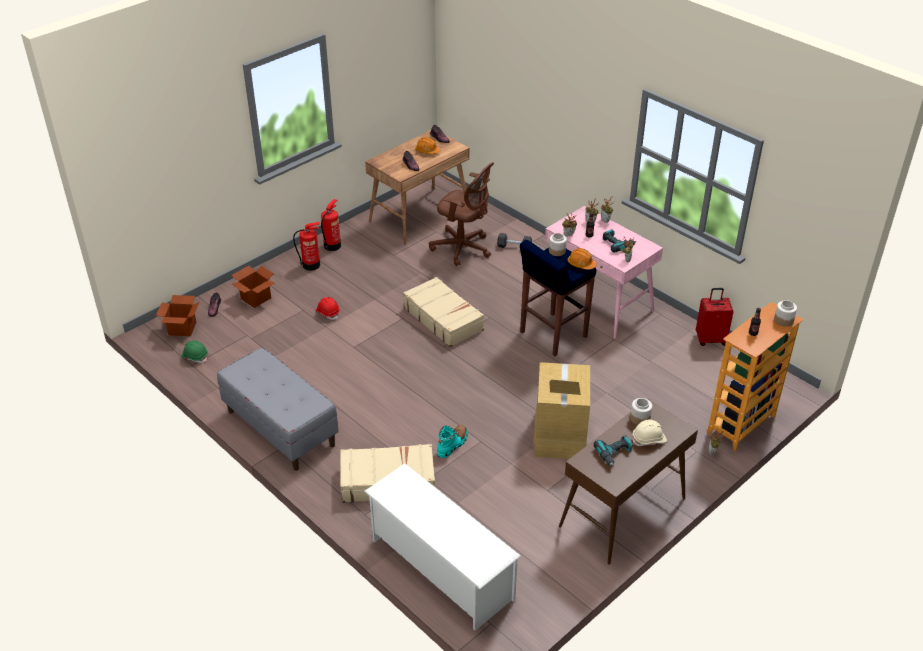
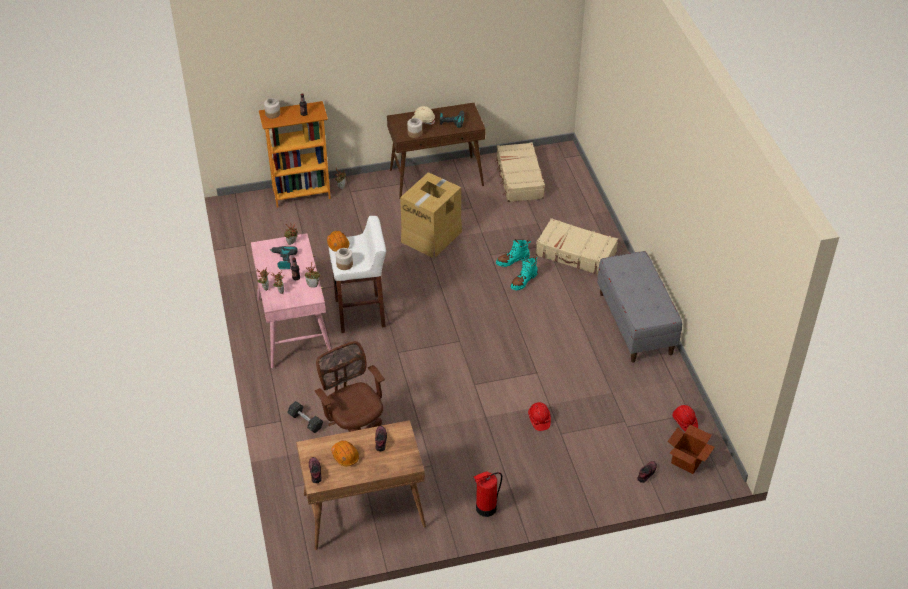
camera: 150 degrees left, 5 degrees up
green hard hat [181,340,208,363] -> red hard hat [673,405,698,431]
cardboard box [232,266,275,308] -> none
fire extinguisher [293,222,320,271] -> none
white shoe rack [364,463,521,631] -> none
beige suitcase [403,277,484,347] -> beige suitcase moved to [495,142,545,202]
blue stool [520,240,596,357] -> white stool [328,216,386,333]
red suitcase [696,288,733,346] -> none
none -> turquoise boot [510,256,538,290]

